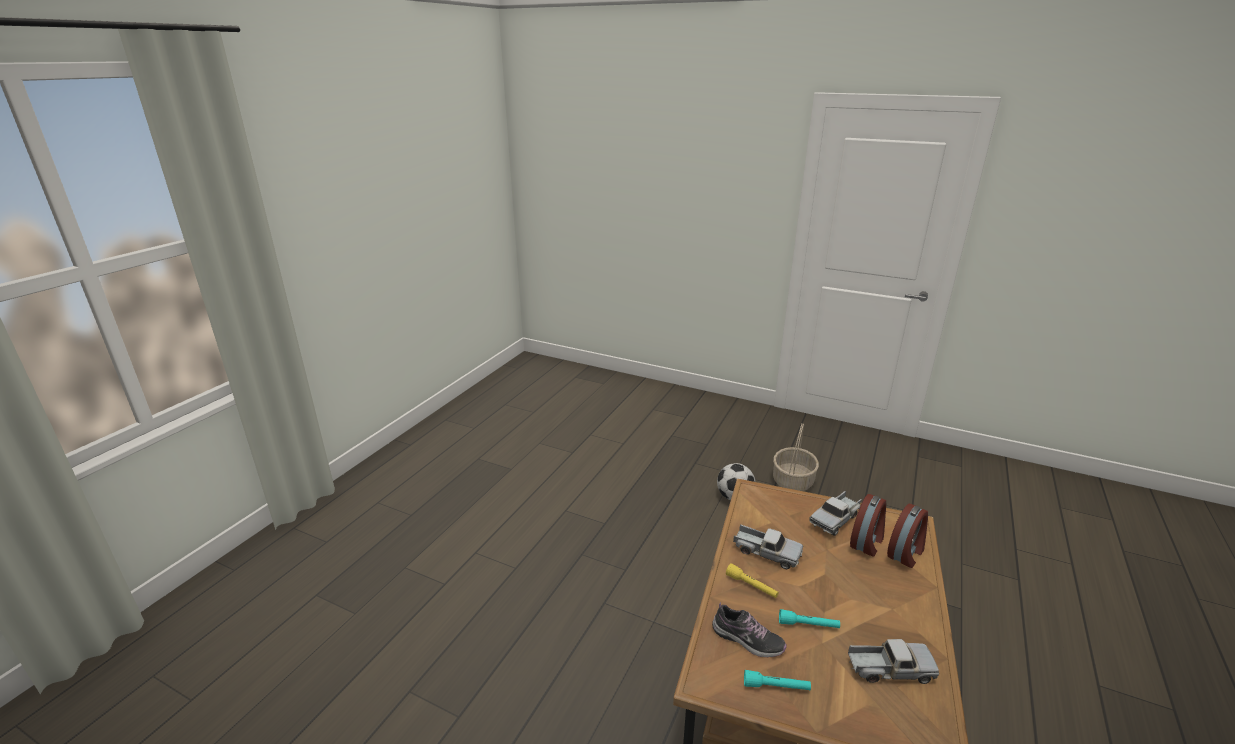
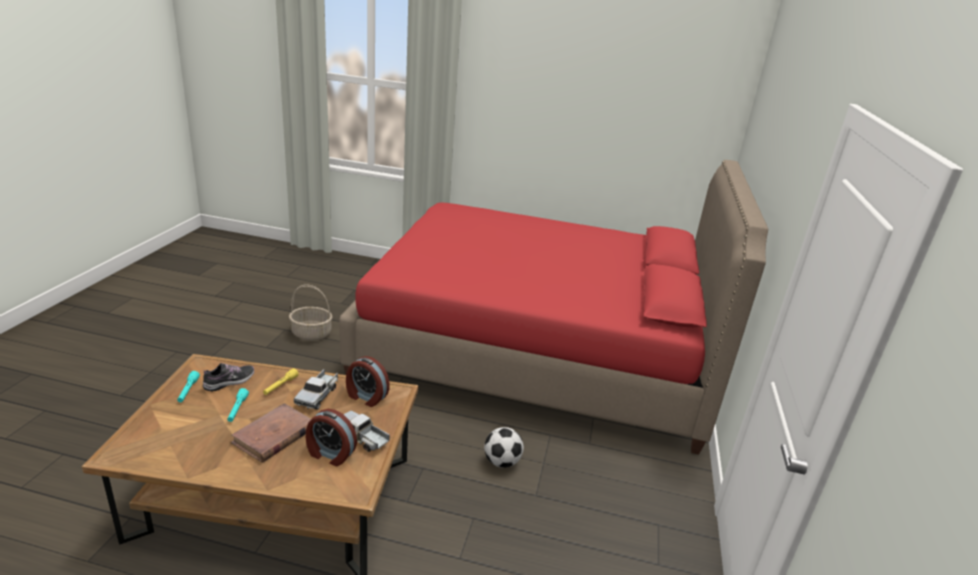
camera: 75 degrees right, 0 degrees up
shoe [712,602,787,657] -> shoe turned 150 degrees counterclockwise [203,363,254,391]
basket [773,424,819,491] -> basket moved to [289,284,332,340]
toy truck [848,639,939,684] -> none
alarm clock [887,504,928,568] -> alarm clock moved to [346,356,390,407]
none -> brown book [231,403,311,463]
none -> red bed [339,160,768,455]

